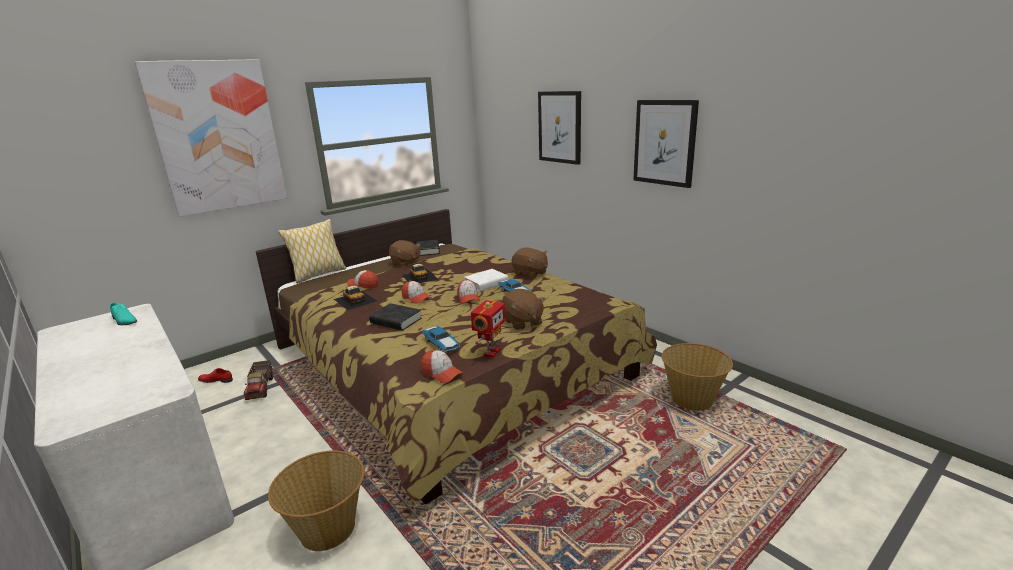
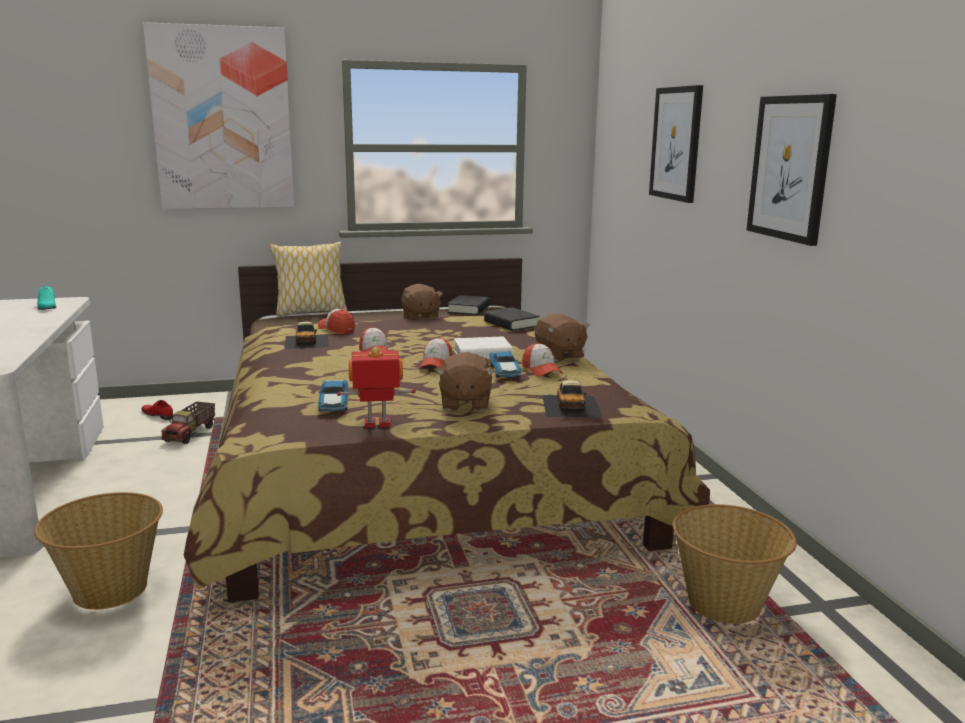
camera: 25 degrees right, 5 degrees down
black book [369,303,422,331] -> black book moved to [484,307,540,331]
toy car [402,264,439,283] -> toy car moved to [542,380,603,418]
cap [421,350,462,383] -> cap moved to [522,342,563,377]
toy robot [471,300,506,358] -> toy robot turned 150 degrees counterclockwise [337,347,416,428]

